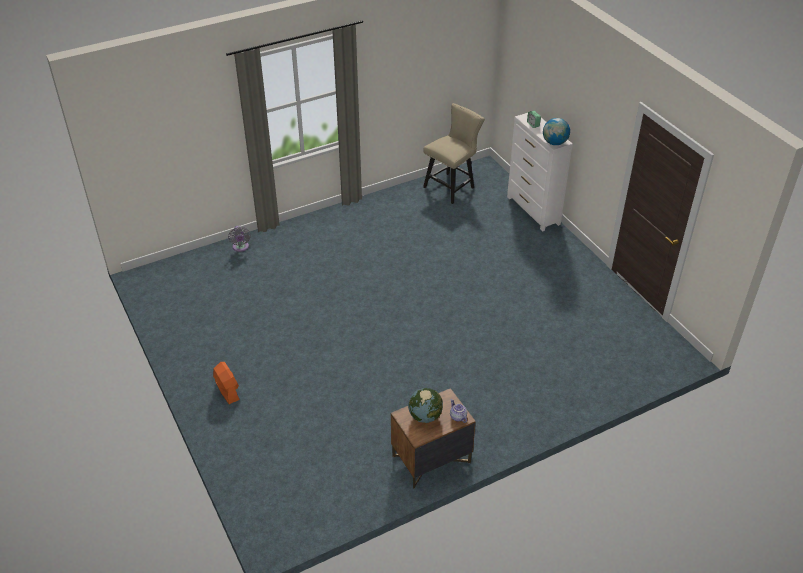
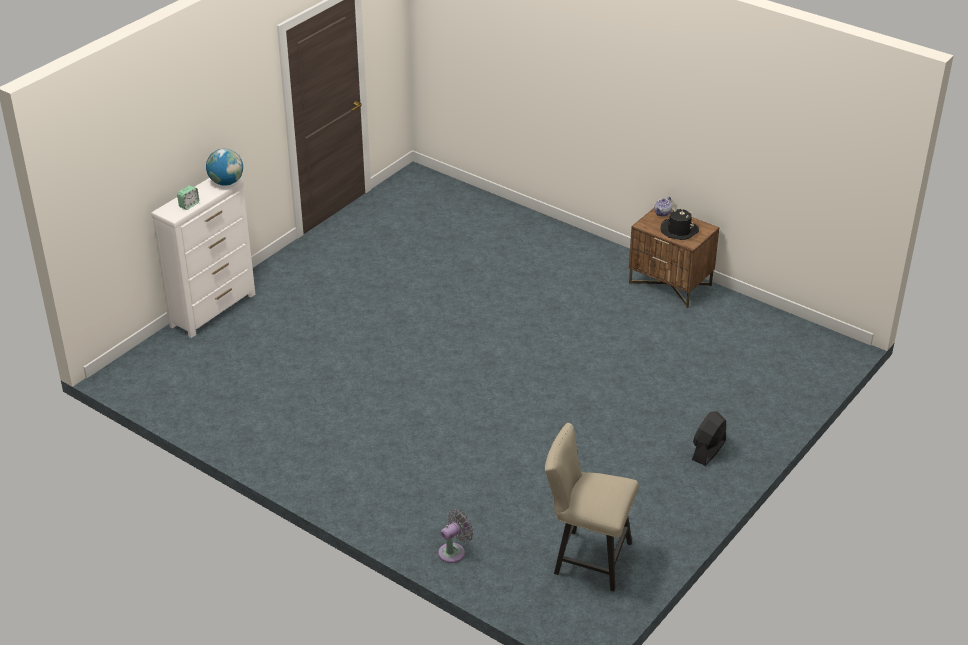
camera: 115 degrees left, 5 degrees down
orange fan [213,362,240,404] -> black fan [692,411,726,466]
globe [408,388,443,423] -> black hat [661,208,699,240]
beige chair [423,103,485,204] -> beige chair moved to [545,423,639,592]

